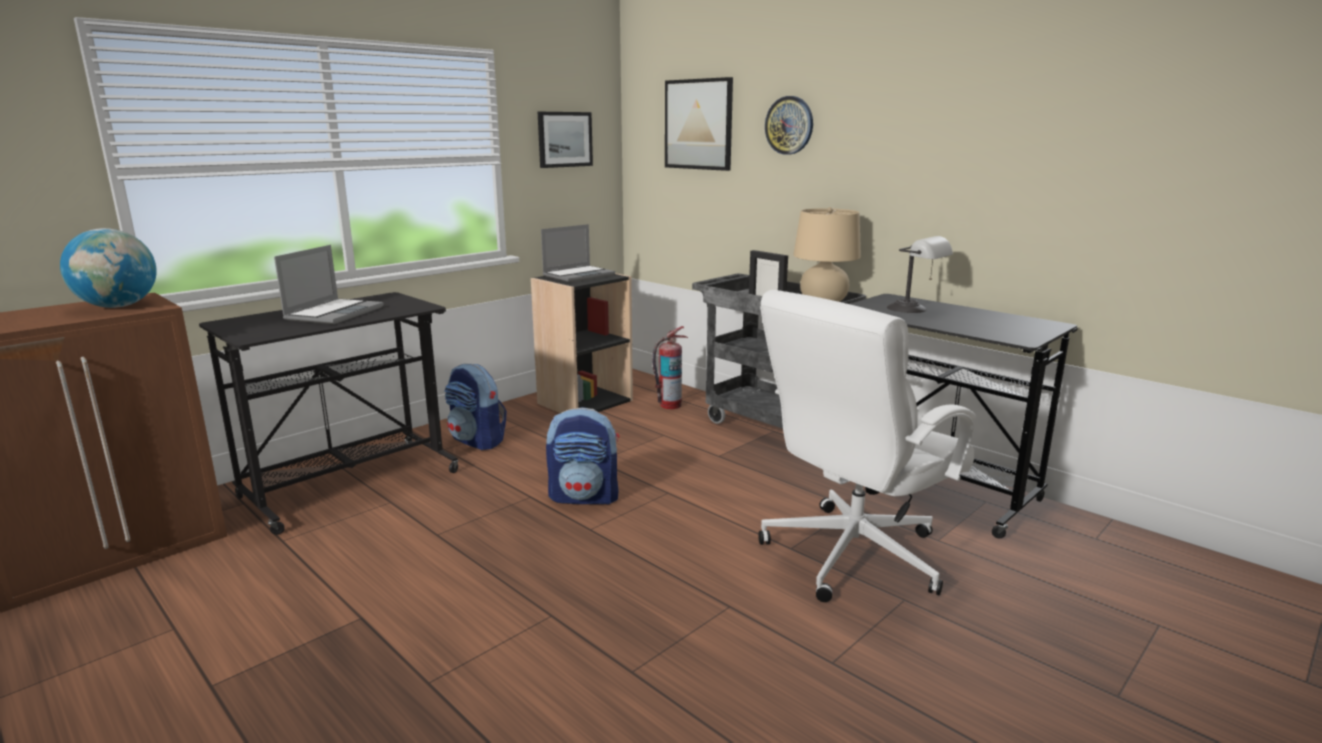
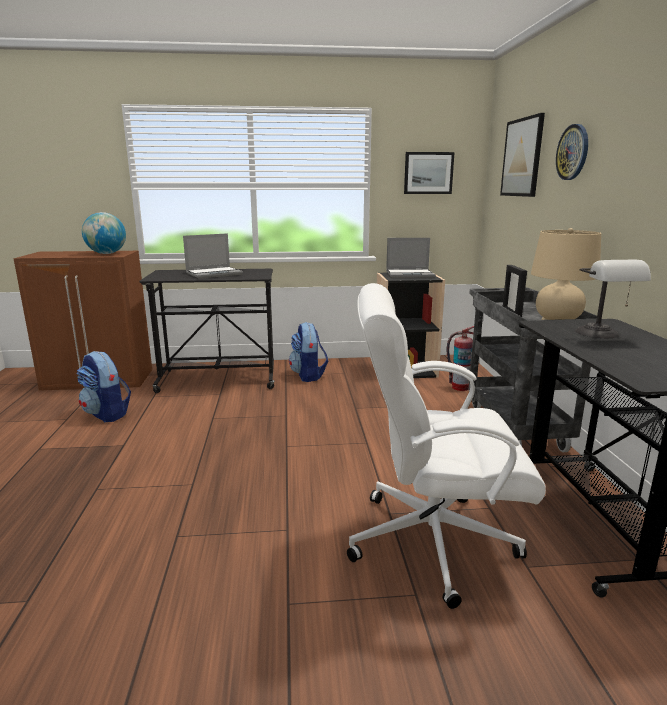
camera: 40 degrees right, 0 degrees up
backpack [546,407,620,505] -> backpack moved to [76,351,131,423]

